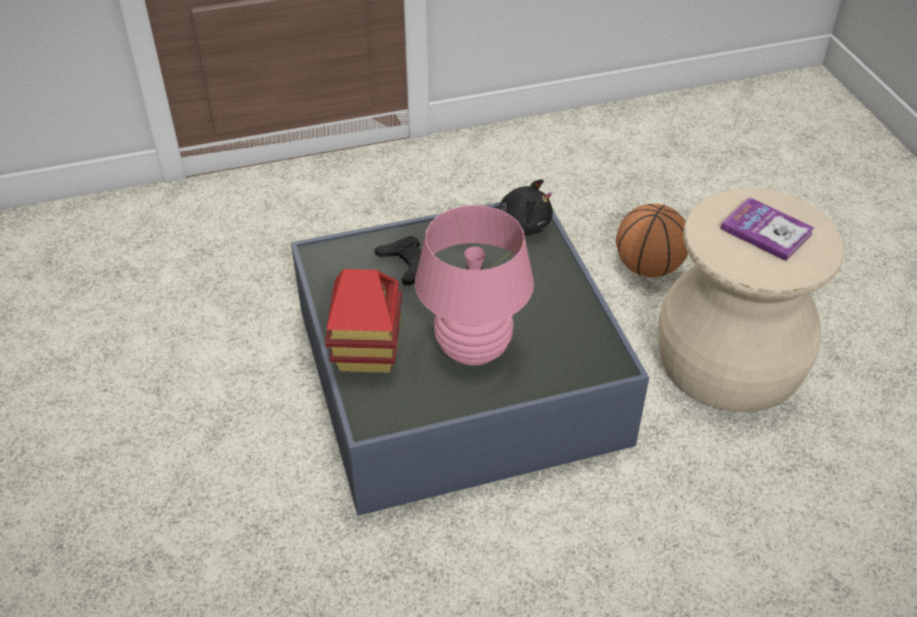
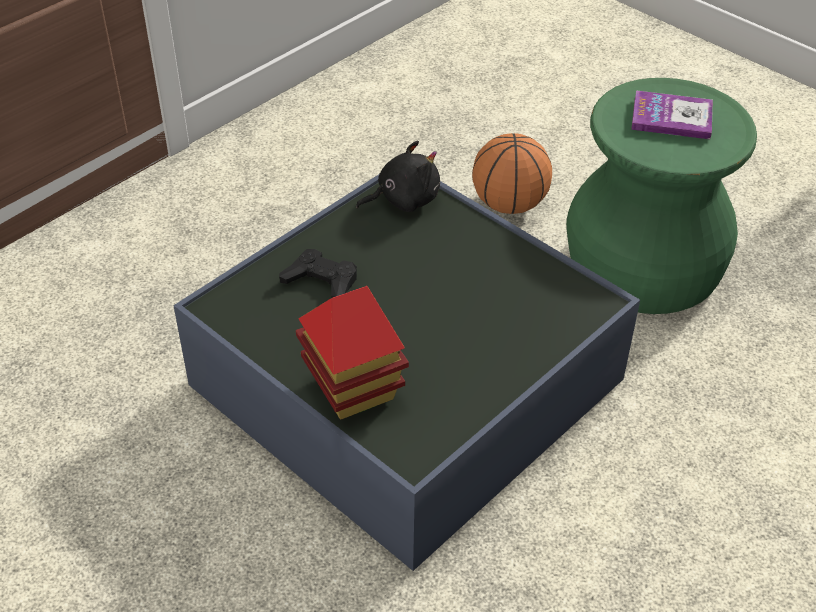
camera: 30 degrees left, 0 degrees up
pink table lamp [415,205,534,365] -> none
beige stool [658,188,844,412] -> green stool [566,78,757,314]

